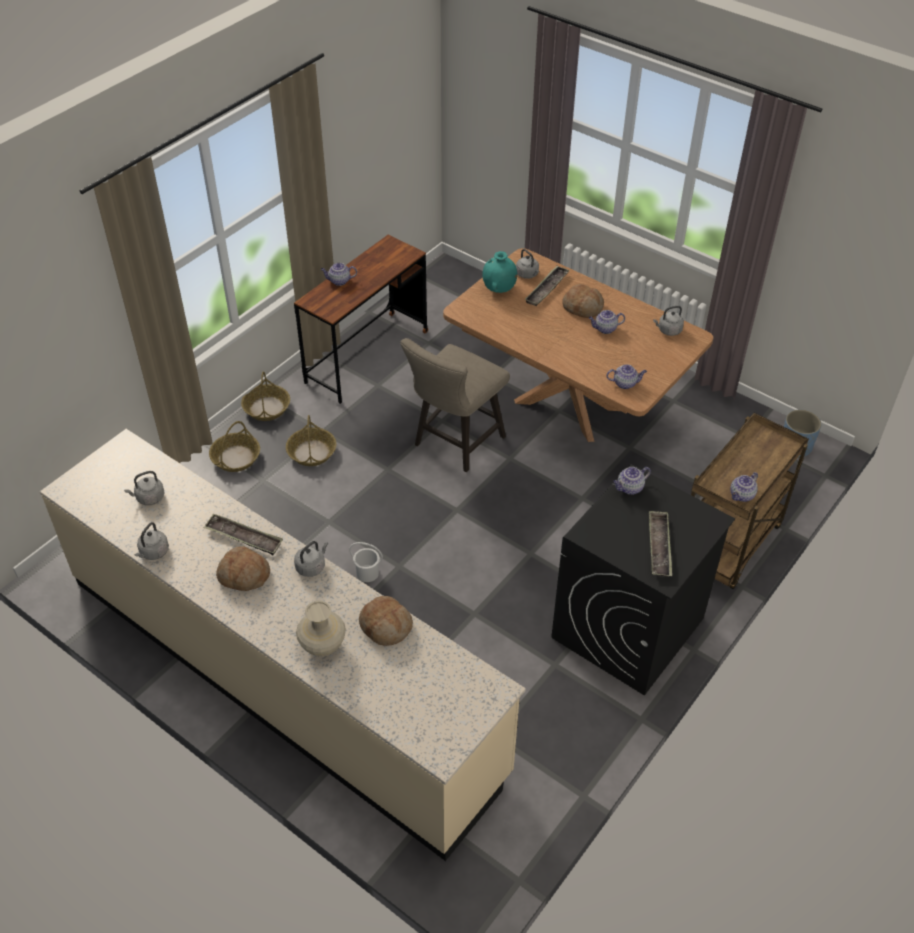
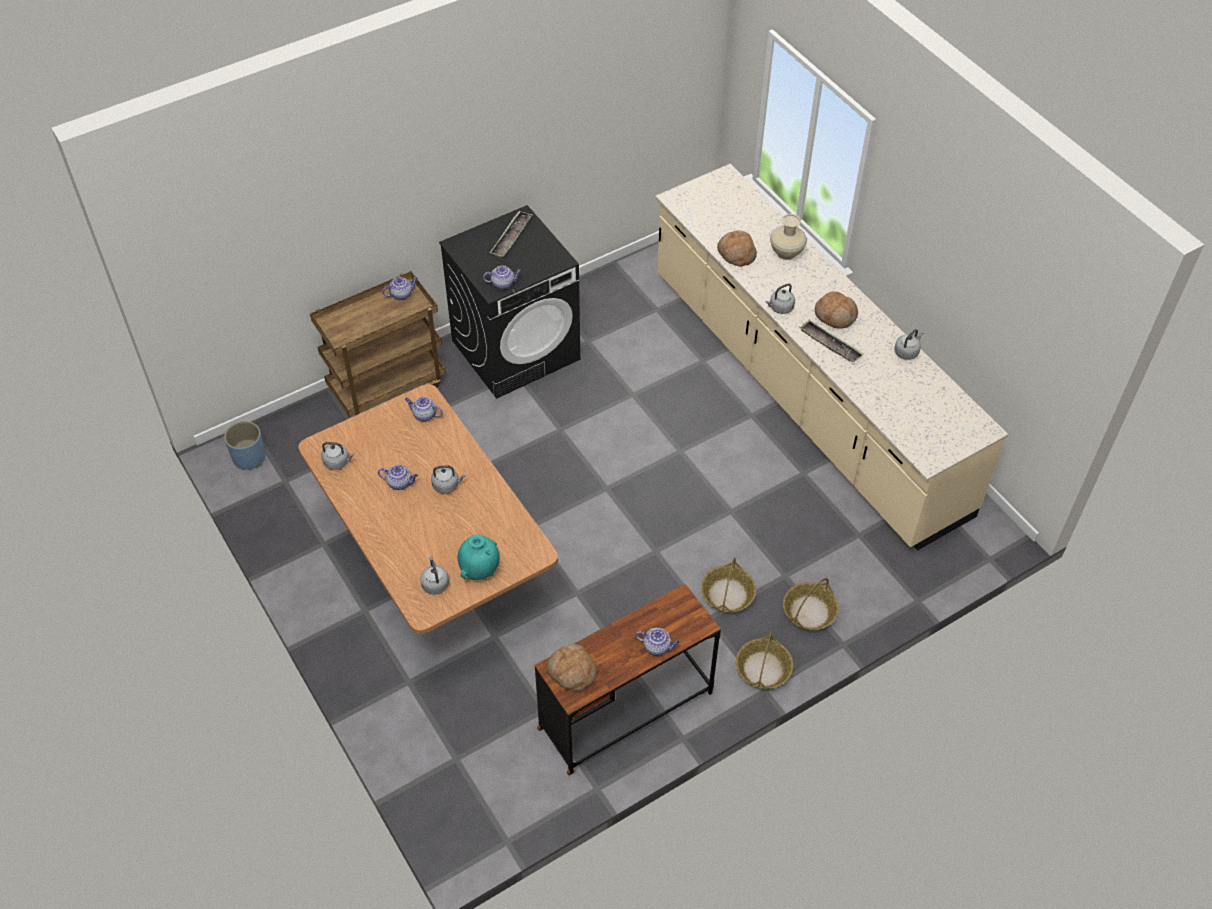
camera: 160 degrees left, 5 degrees up
grey kettle [124,471,164,505] -> grey kettle moved to [431,466,466,494]
white bucket [349,542,383,582] -> none
beige stool [400,338,510,472] -> none
tray [524,266,570,306] -> none
bread [562,284,604,318] -> bread moved to [546,644,597,691]

